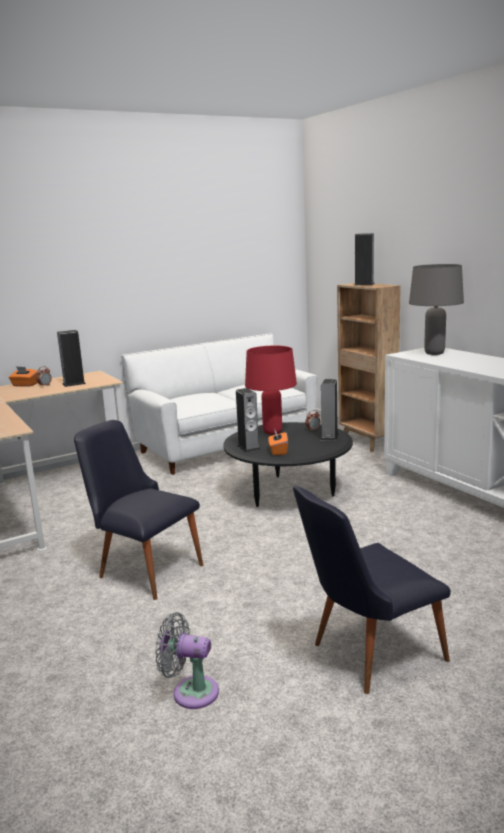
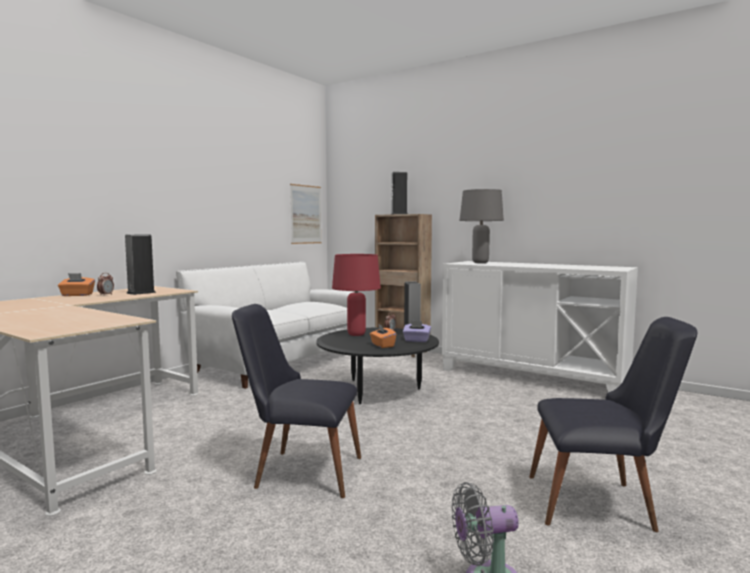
camera: 25 degrees left, 10 degrees down
speaker [236,388,260,453] -> none
black chair [293,486,451,694] -> black chair turned 120 degrees counterclockwise [529,317,697,532]
none -> picture [290,184,322,244]
none -> purple tissue box [403,321,431,342]

